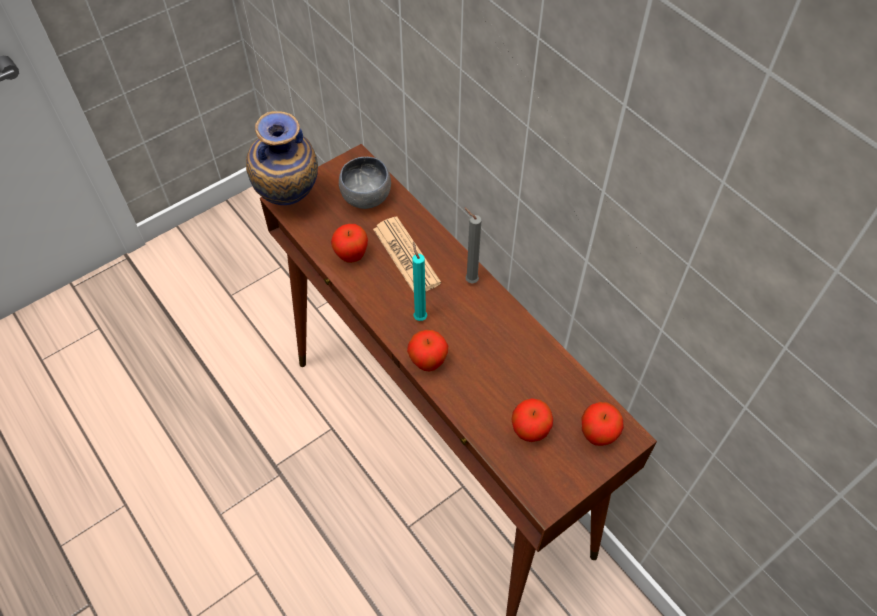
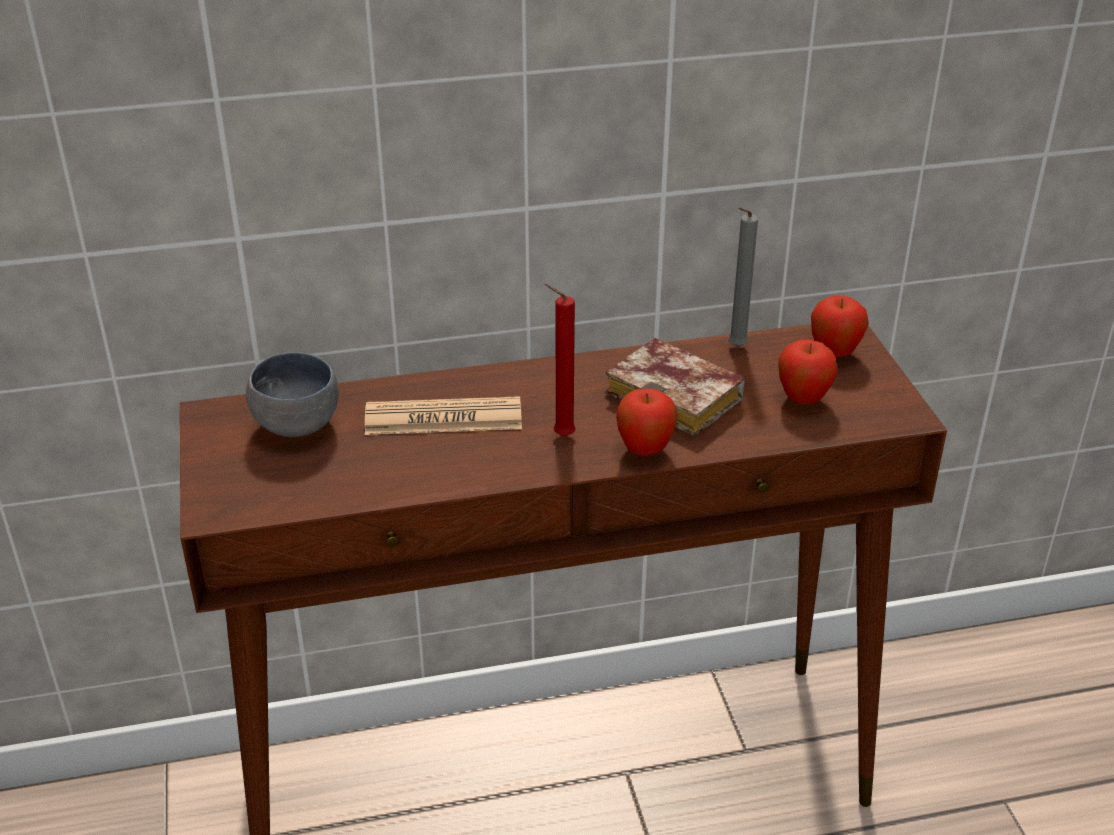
camera: 65 degrees left, 20 degrees down
vase [246,111,318,205] -> none
apple [331,224,368,263] -> none
turquoise candle [412,242,427,321] -> red candle [545,284,576,436]
grey candle [464,207,482,283] -> grey candle moved to [728,207,758,347]
none -> book [605,338,745,436]

